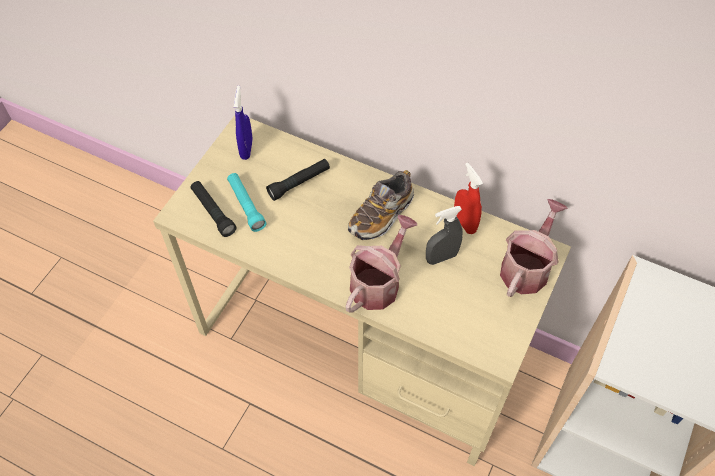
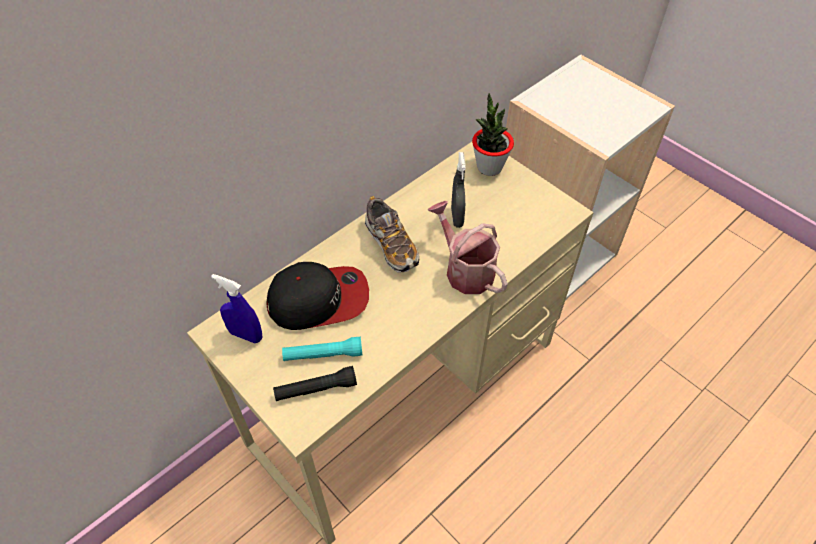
camera: 70 degrees left, 5 degrees down
black flashlight [266,159,330,201] -> cap [266,262,369,330]
red spray bottle [454,162,483,234] -> none
watering can [500,199,568,297] -> potted plant [472,93,514,176]

